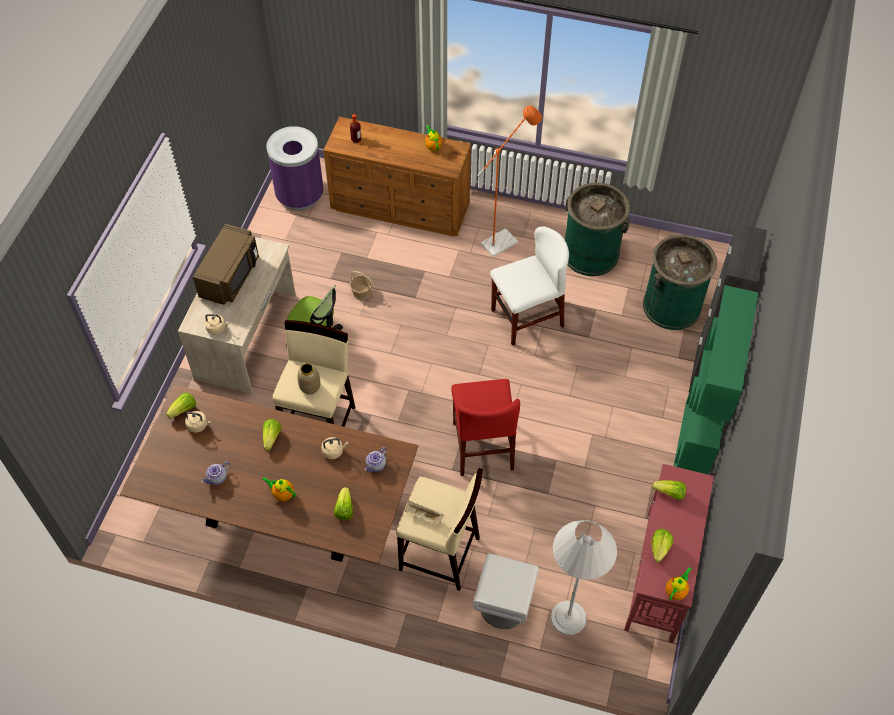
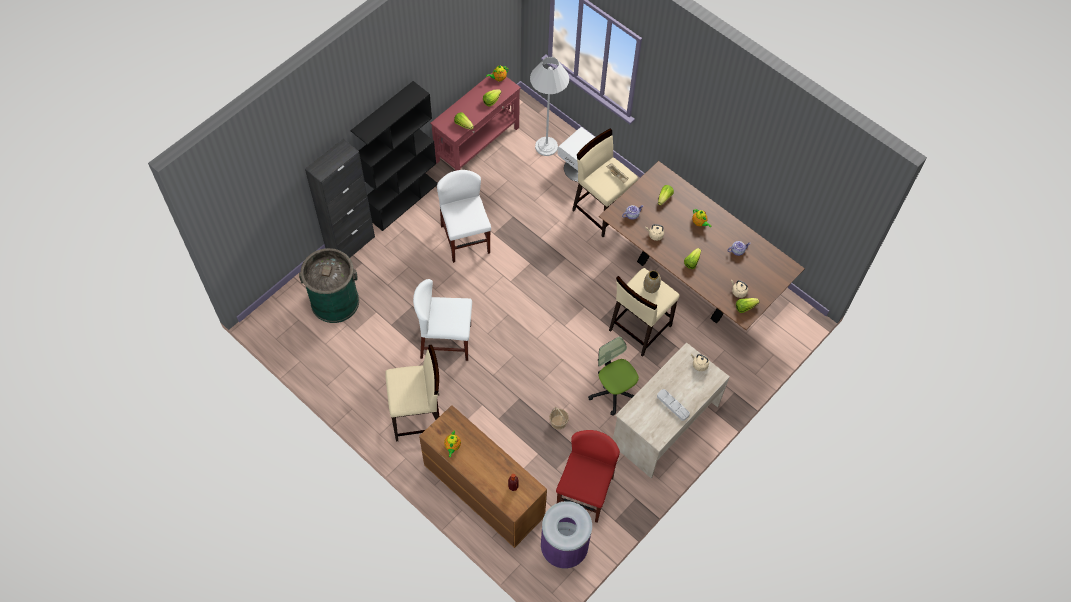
camera: 155 degrees left, 5 degrees up
brown microwave [193,224,259,305] -> grey tray [657,389,690,421]
red chair [451,379,520,476] -> red chair moved to [556,430,620,523]
orange floor lamp [477,106,542,257] -> beige stool [385,345,440,441]
green trash can [565,182,630,276] -> none
green bookcase [674,285,758,475] -> black bookcase [351,81,438,231]
none -> white chair [437,170,491,263]

